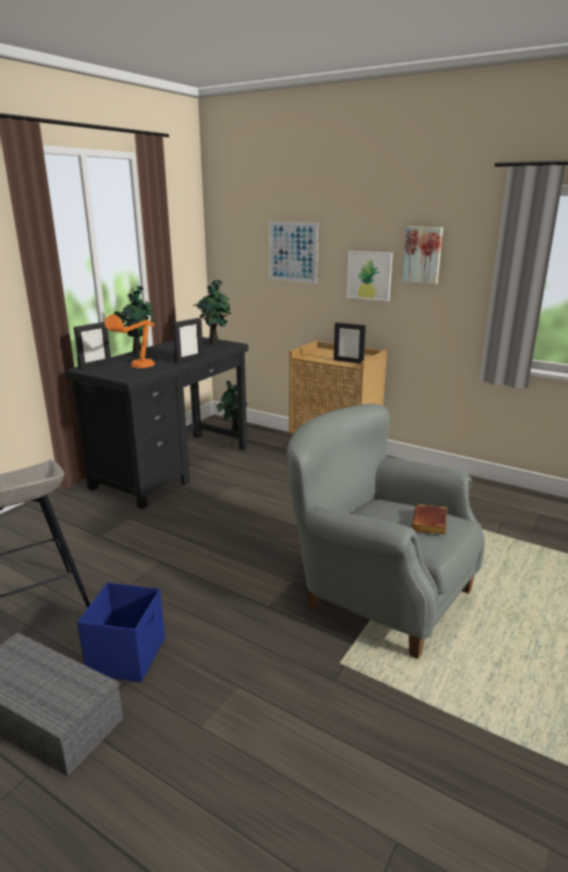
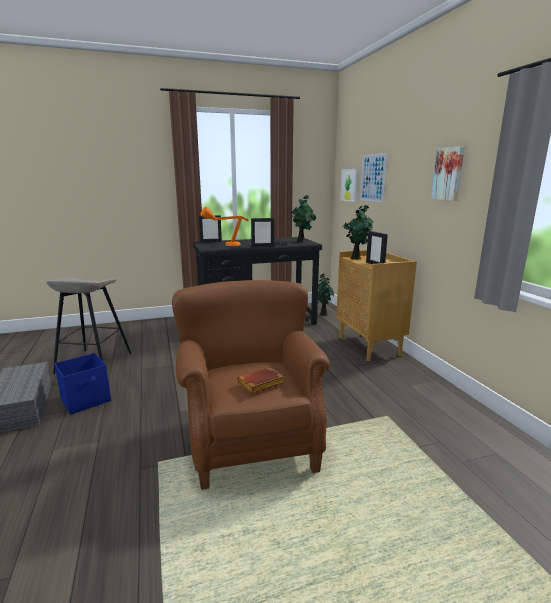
camera: 40 degrees right, 5 degrees down
potted plant [114,286,156,357] -> potted plant moved to [342,205,373,260]
grey armchair [287,404,485,659] -> brown armchair [172,280,330,490]
picture [347,251,393,301] -> picture moved to [340,169,358,202]

